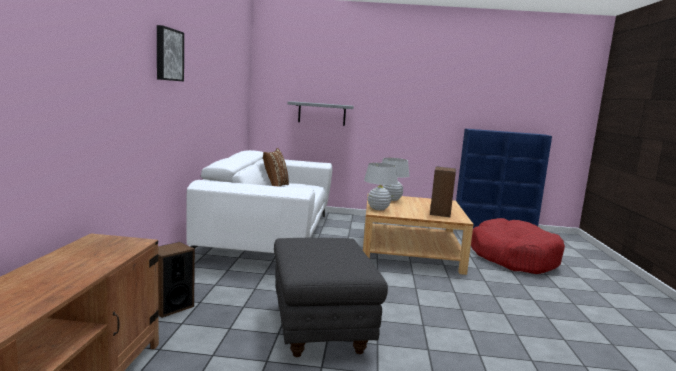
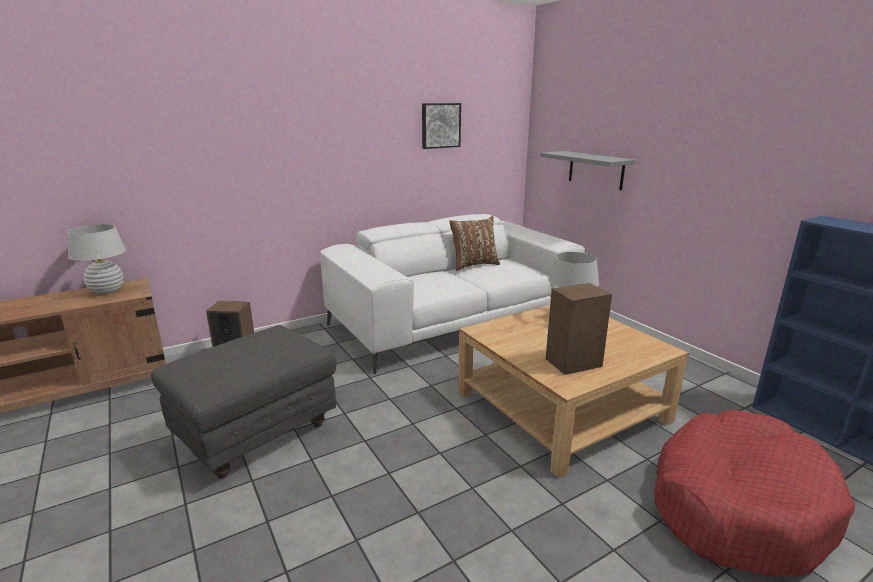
camera: 55 degrees right, 10 degrees up
picture [157,25,184,81] -> picture moved to [422,103,461,149]
white table lamp [364,163,398,210] -> white table lamp moved to [67,224,126,294]

